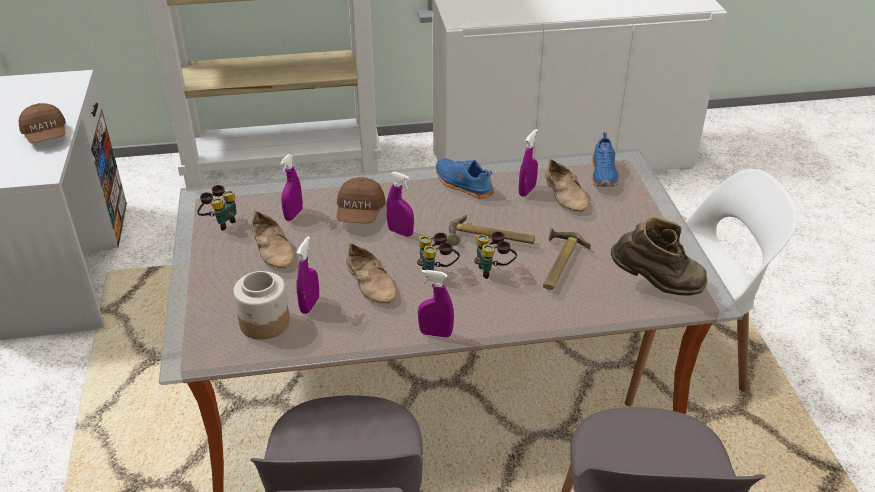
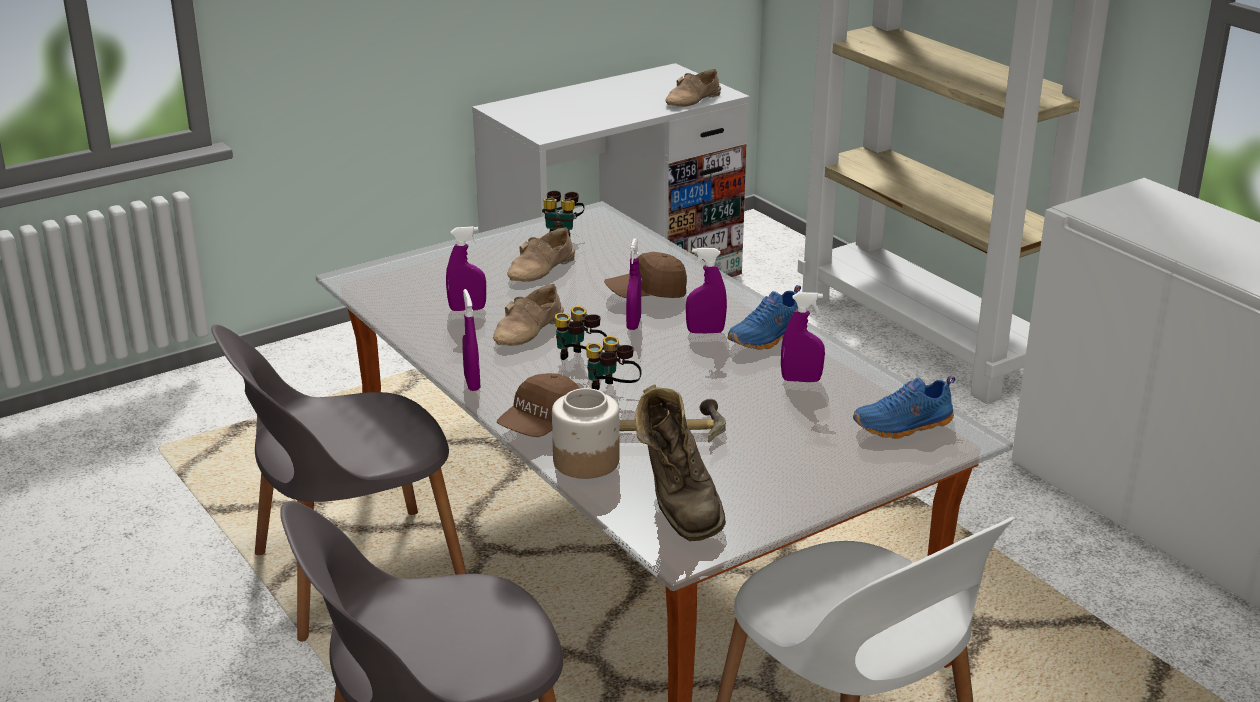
camera: 65 degrees right, 10 degrees down
brown cap [19,103,66,143] -> brown cap moved to [497,373,580,437]
jar [233,271,290,340] -> jar moved to [552,388,620,479]
purple spray bottle [280,154,303,221] -> purple spray bottle moved to [686,248,727,334]
blue shoe [436,158,494,198] -> blue shoe turned 150 degrees counterclockwise [728,285,801,350]
hammer [447,214,535,246] -> none
beige shoe [545,158,588,212] -> beige shoe moved to [665,69,721,107]

